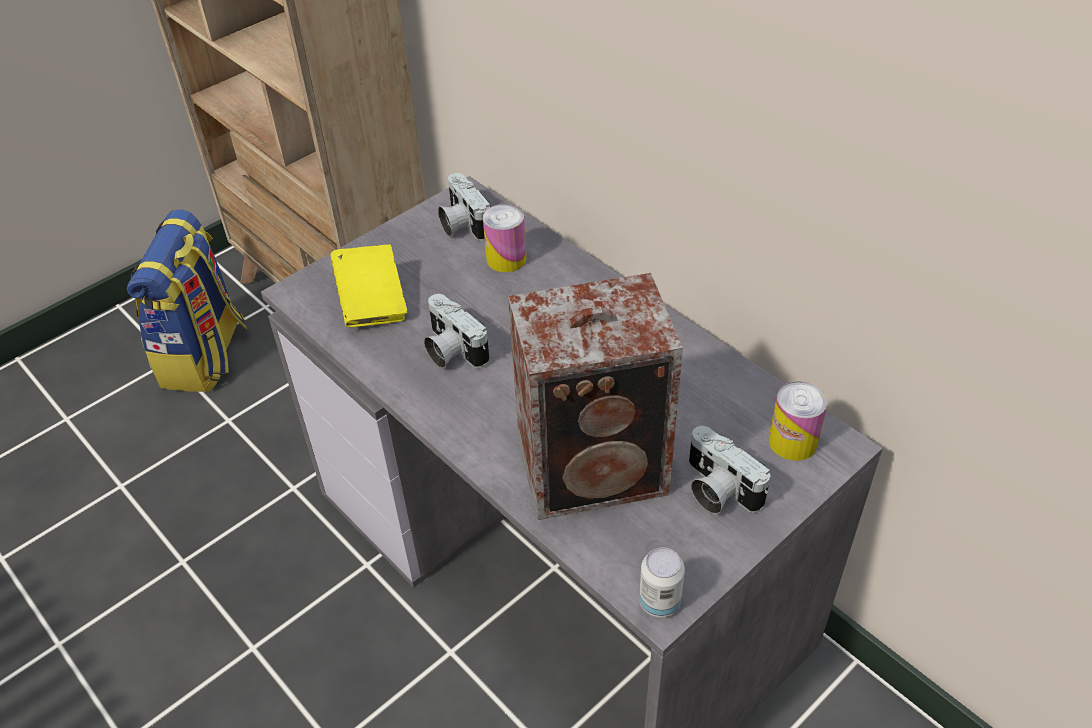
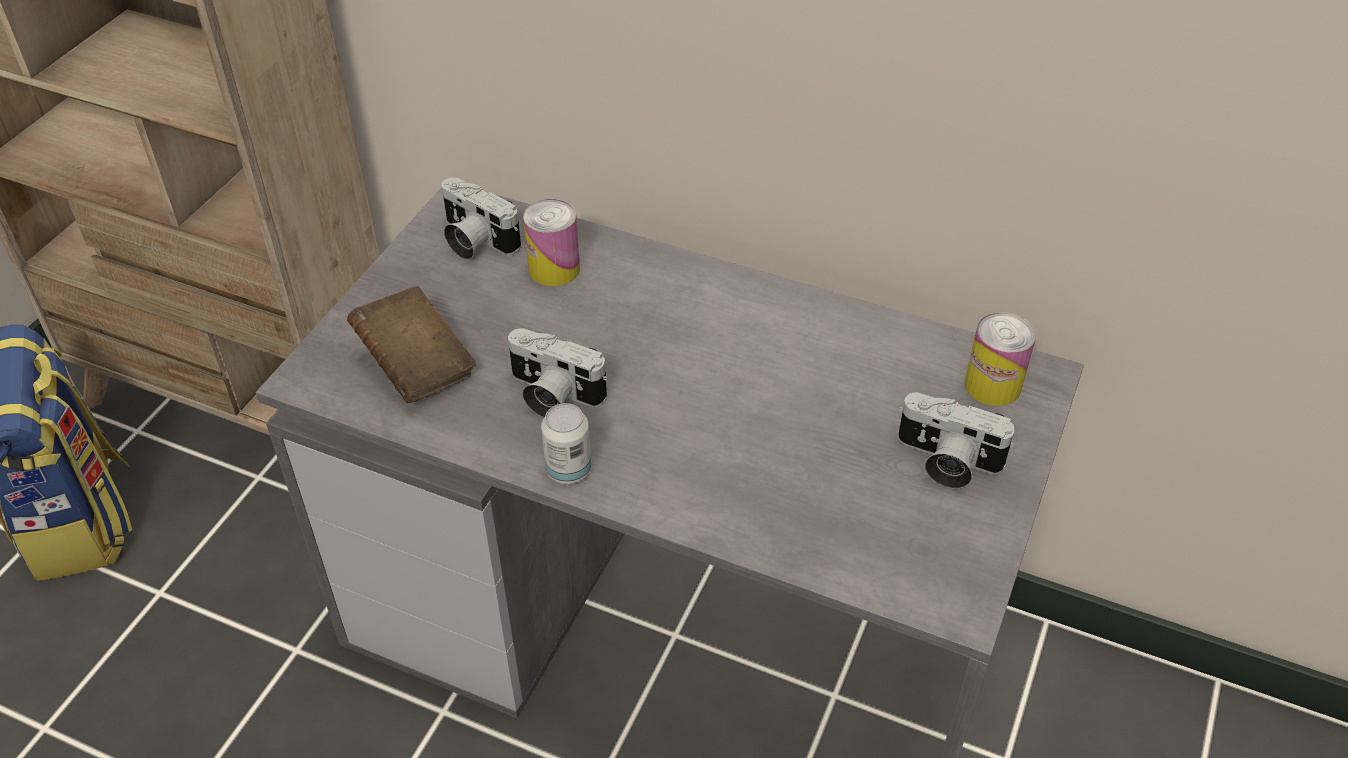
camera: 25 degrees left, 0 degrees up
yellow book [330,244,407,327] -> brown book [347,286,476,403]
speaker [508,273,683,520] -> none
can [639,547,685,618] -> can moved to [541,403,591,484]

